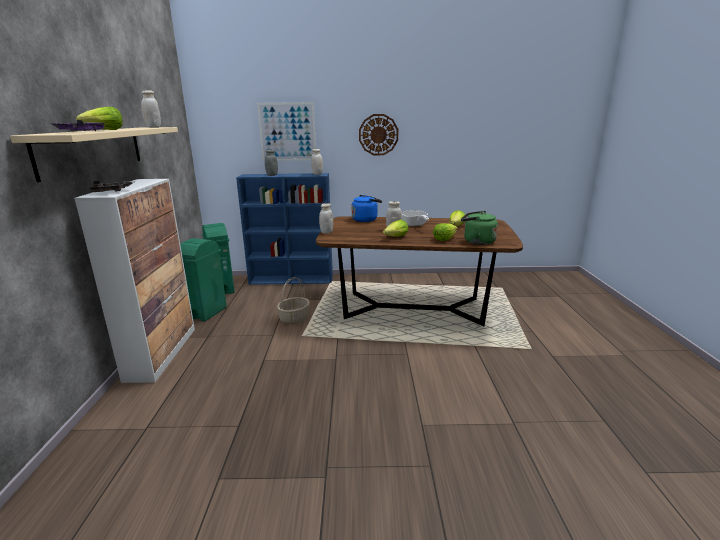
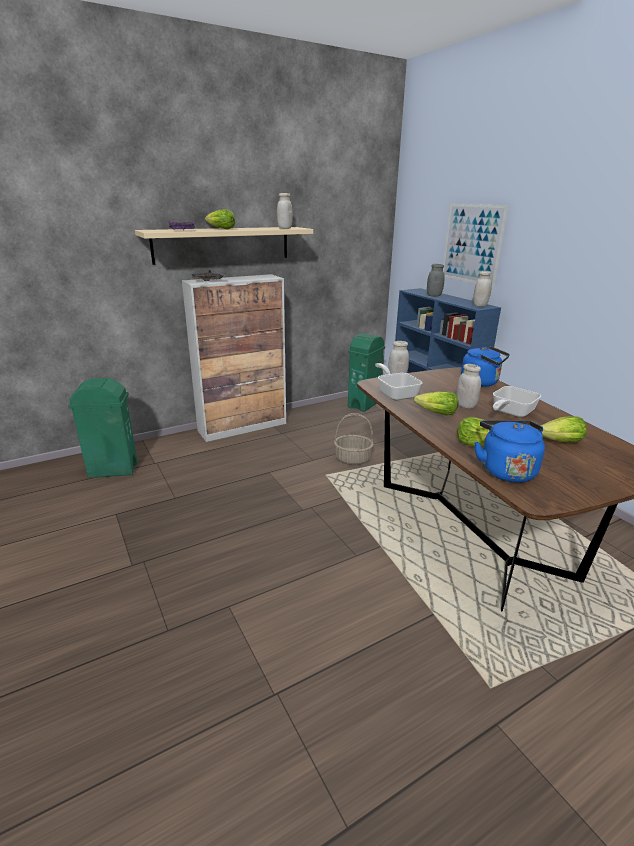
camera: 60 degrees right, 5 degrees up
green trash can [180,238,227,322] -> green trash can moved to [68,378,138,478]
wall clock [359,114,398,155] -> none
green kettle [461,211,498,245] -> blue kettle [475,420,545,483]
none -> frying pan [375,363,422,400]

